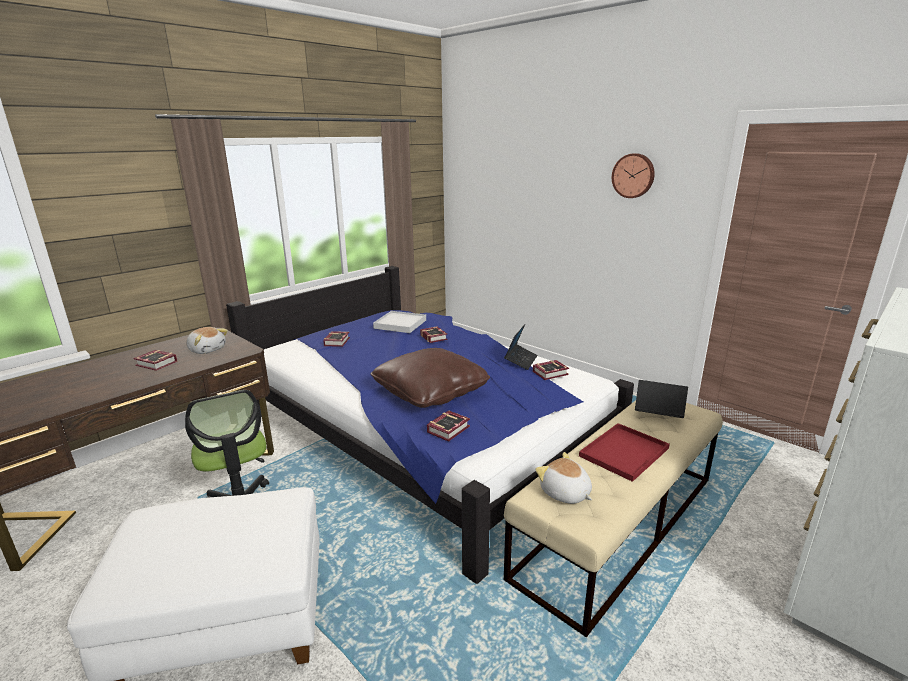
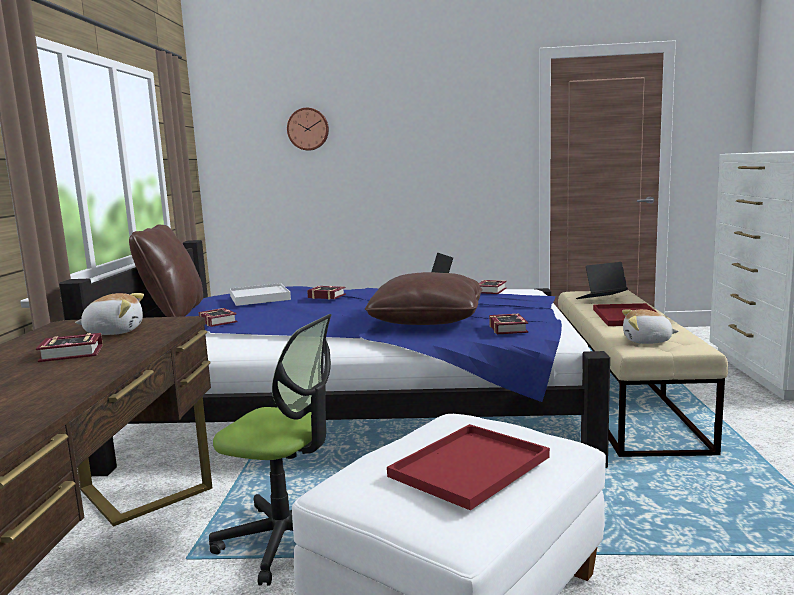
camera: 40 degrees left, 10 degrees down
wall clock [612,153,655,198] -> wall clock moved to [287,108,329,150]
none -> brown pillow [129,224,203,317]
none -> red tray [387,424,550,510]

